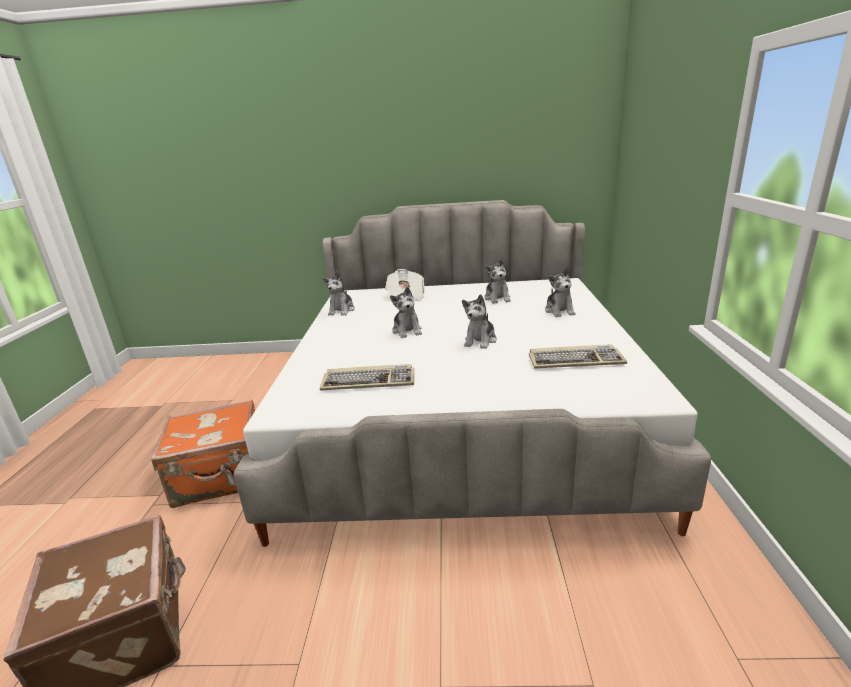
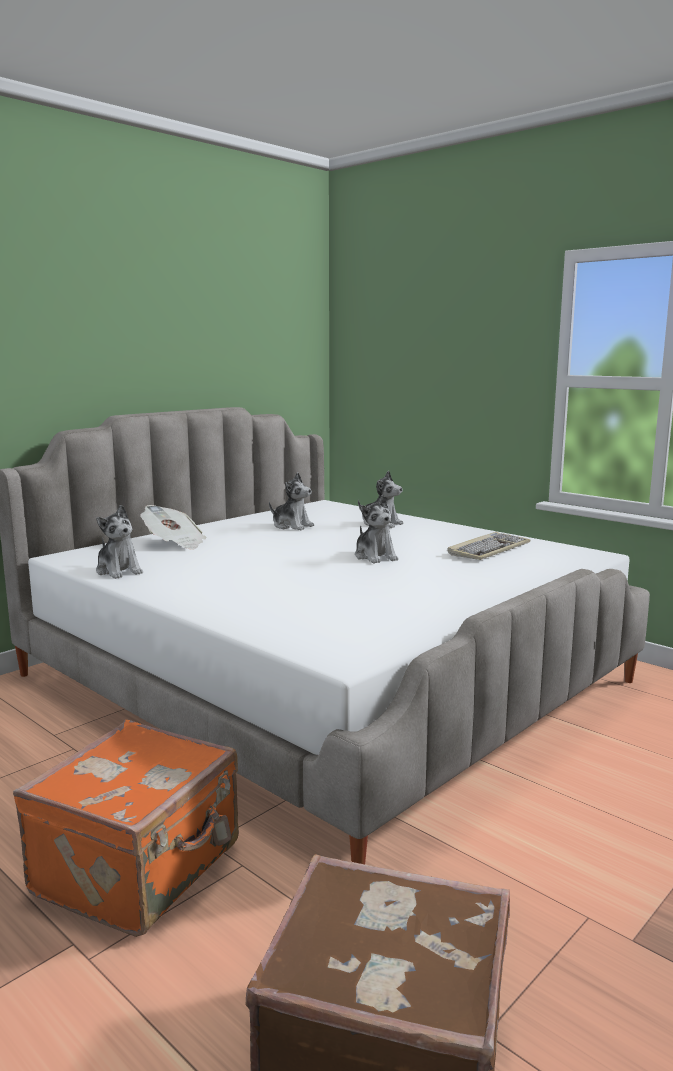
camera: 50 degrees left, 10 degrees down
keyboard [320,364,414,391] -> none
plush toy [390,287,422,338] -> none

